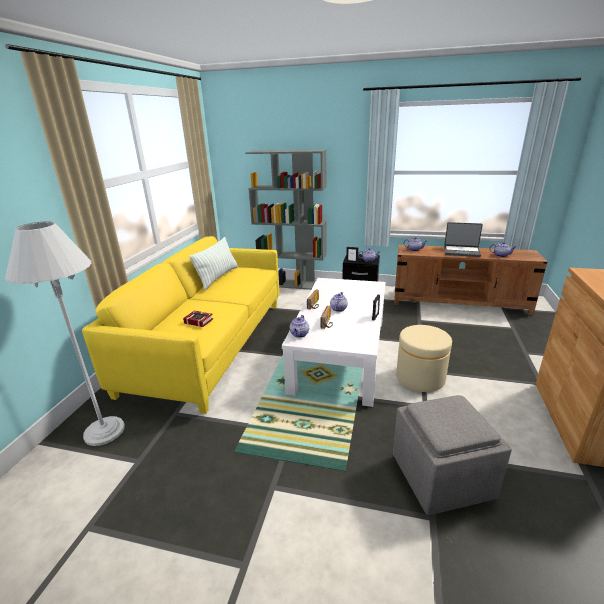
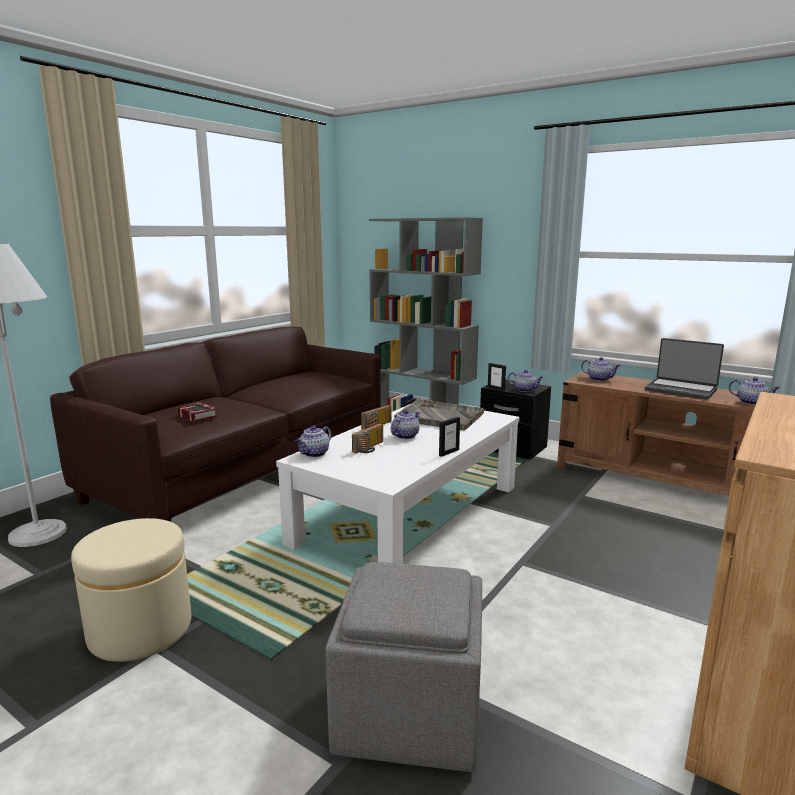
camera: 20 degrees right, 10 degrees down
yellow sofa [82,236,280,414] -> brown sofa [50,327,381,522]
pillow [189,237,238,290] -> none
beige ottoman [396,325,452,392] -> beige ottoman moved to [71,518,191,662]
none -> grey tray [394,399,484,430]

